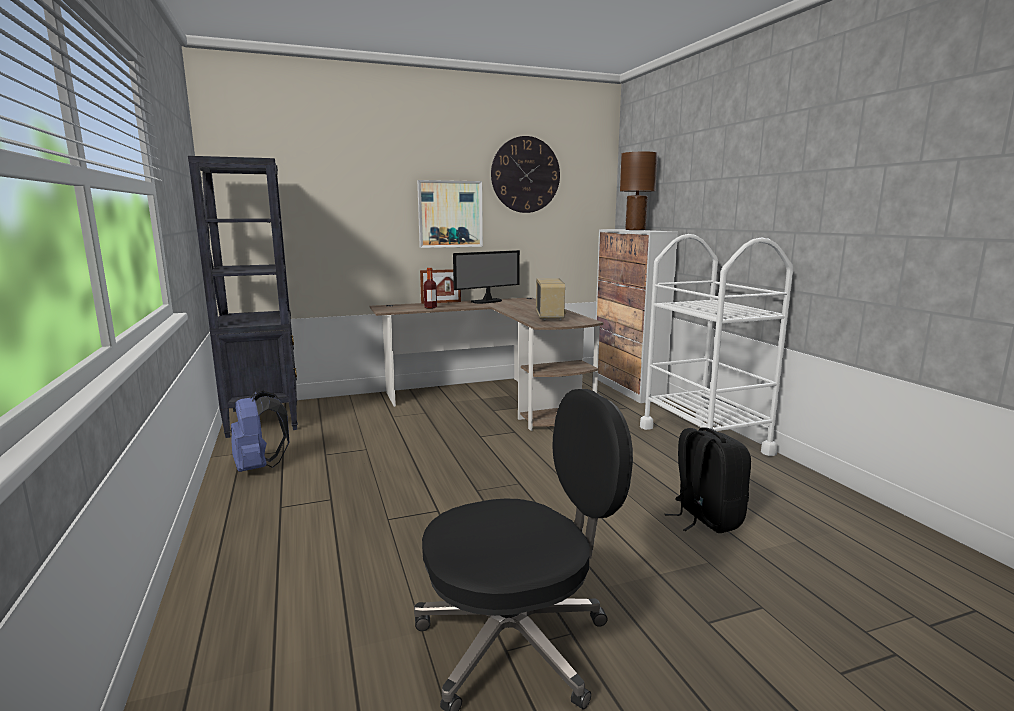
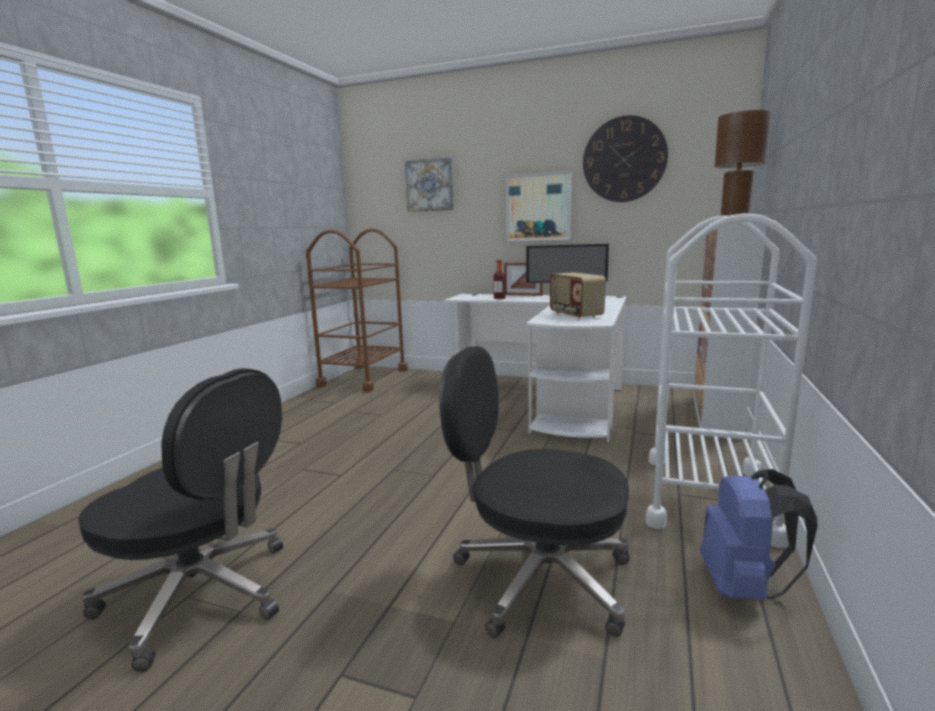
camera: 40 degrees right, 0 degrees up
black bookcase [188,156,298,438] -> brown cart [306,228,408,392]
blue backpack [231,391,289,472] -> blue backpack moved to [700,469,818,600]
brown desk [370,297,603,431] -> white desk [444,294,626,442]
radio [536,278,566,320] -> radio turned 120 degrees clockwise [550,272,606,319]
black backpack [665,428,751,533] -> black office chair [439,346,630,638]
none -> picture [405,157,454,212]

